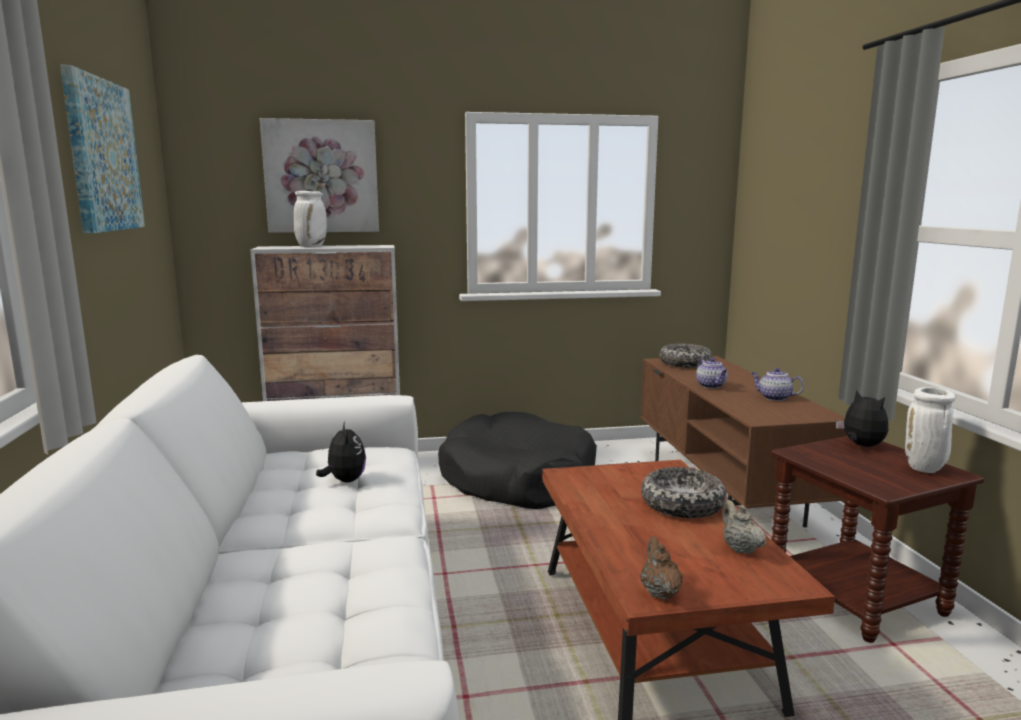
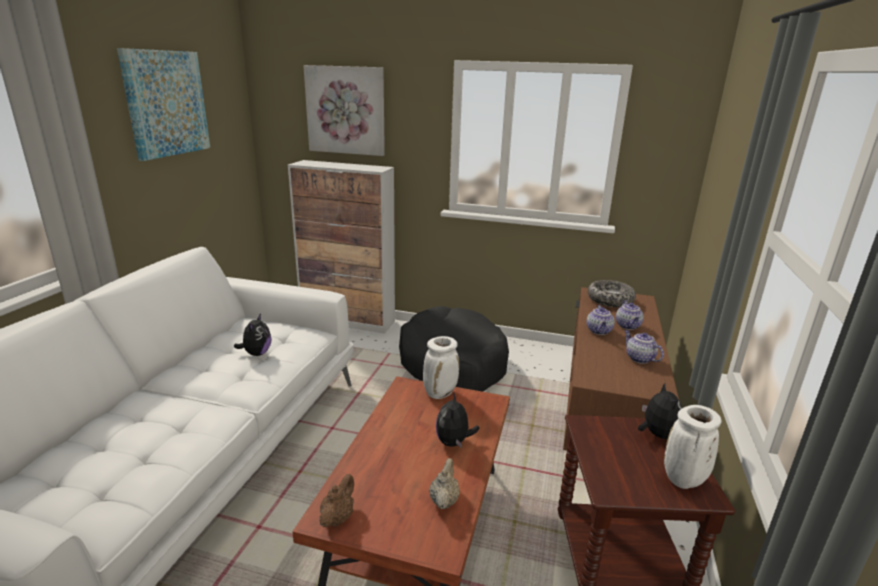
camera: 25 degrees right, 10 degrees up
white vase [294,191,327,247] -> white vase moved to [423,336,459,399]
bowl [641,467,727,518] -> plush toy [436,393,480,448]
none -> teapot [616,301,644,330]

